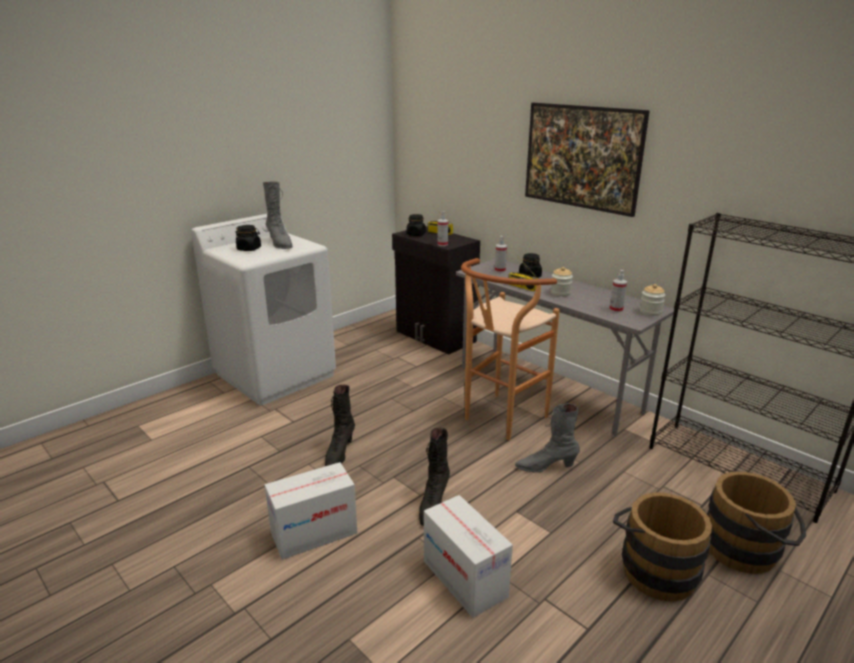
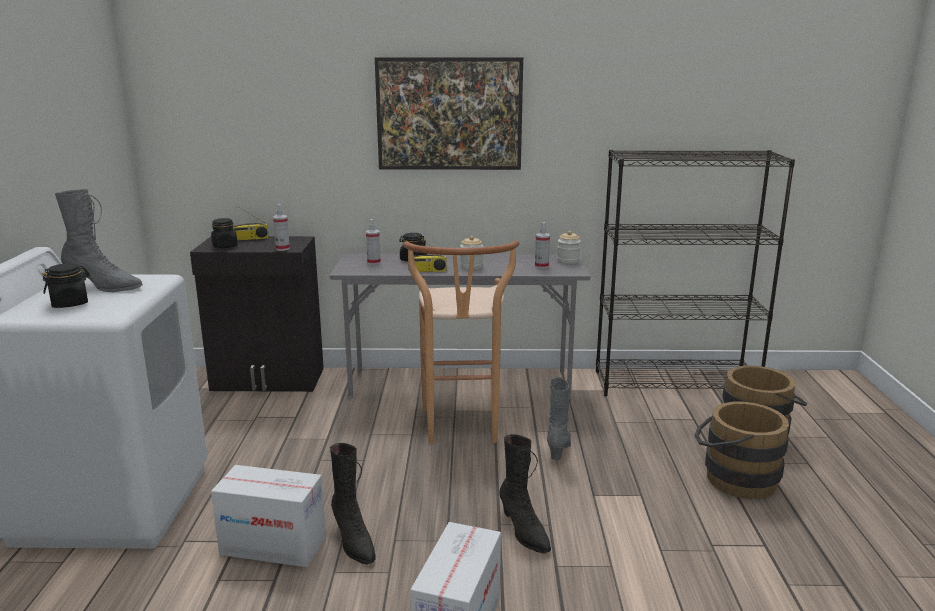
camera: 45 degrees left, 5 degrees down
cardboard box [424,495,513,618] -> cardboard box moved to [211,465,326,567]
grey boot [515,403,580,473] -> grey boot turned 150 degrees clockwise [547,377,571,460]

